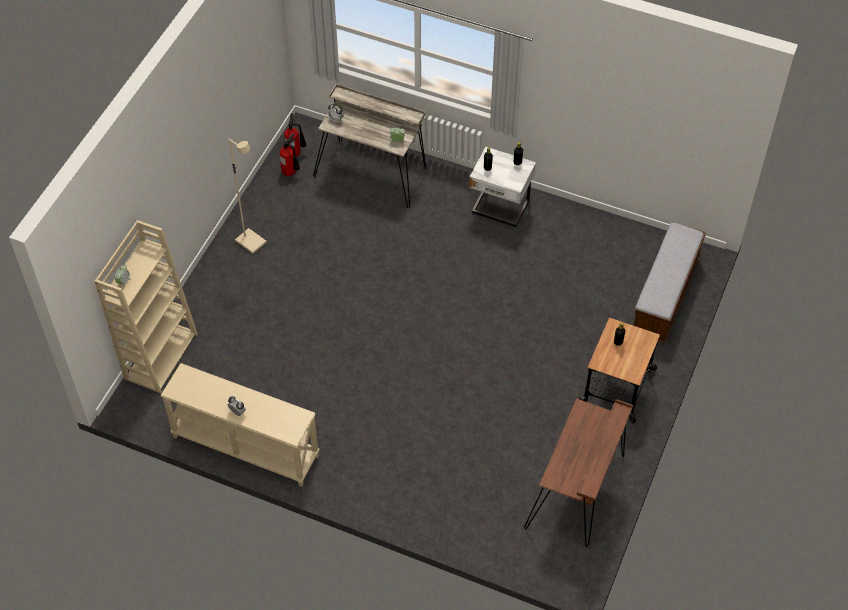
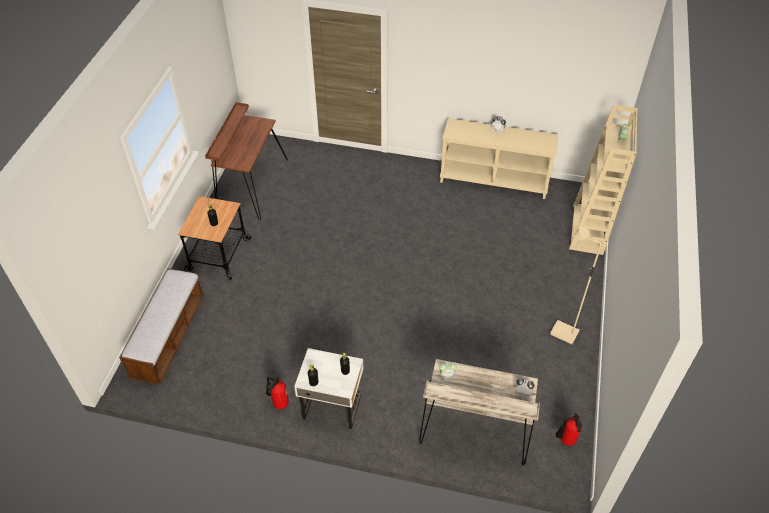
camera: 170 degrees right, 5 degrees down
fire extinguisher [279,133,300,176] -> fire extinguisher moved to [266,377,289,409]

